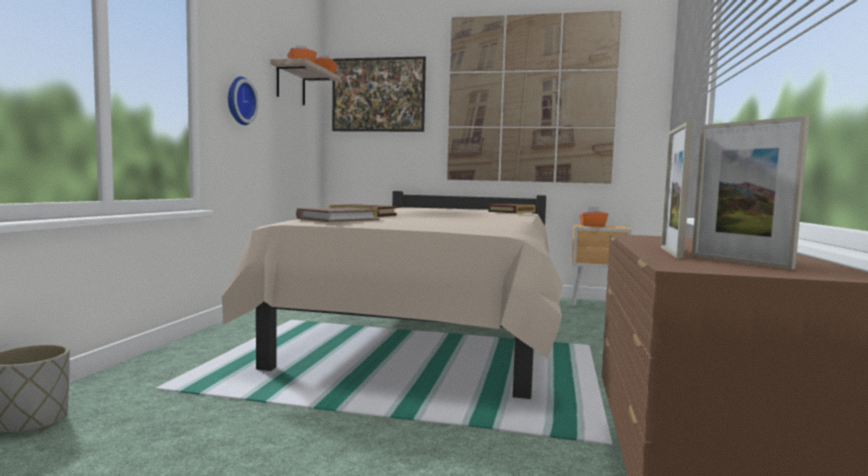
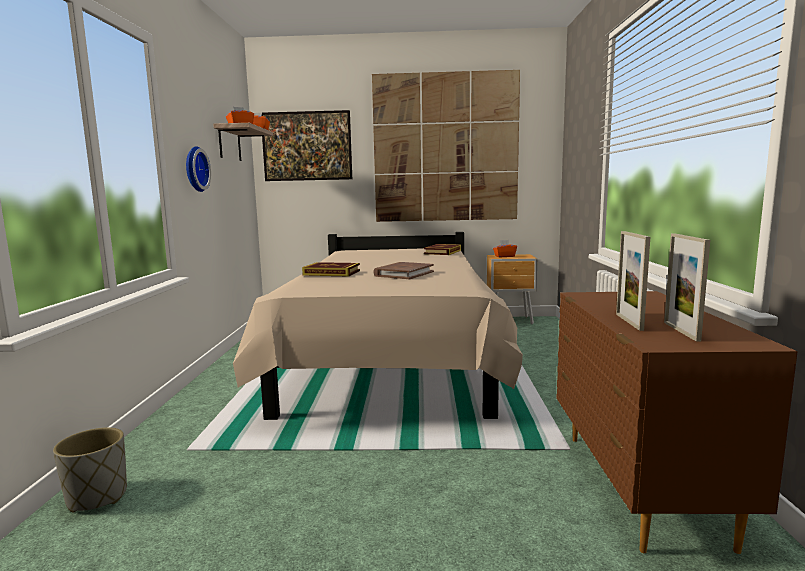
camera: 10 degrees left, 5 degrees up
brown book [296,207,379,222] -> brown book moved to [373,262,434,279]
picture frame [692,116,809,269] -> picture frame turned 45 degrees clockwise [664,234,710,342]

